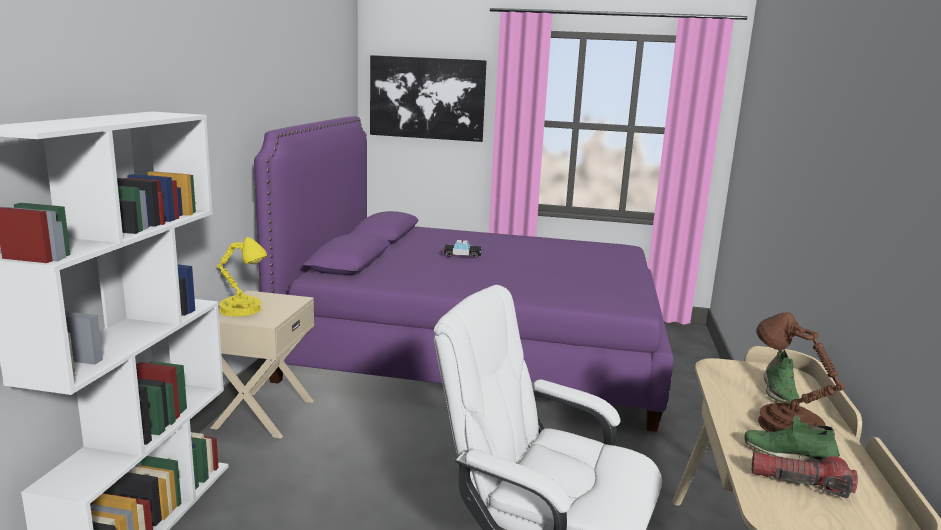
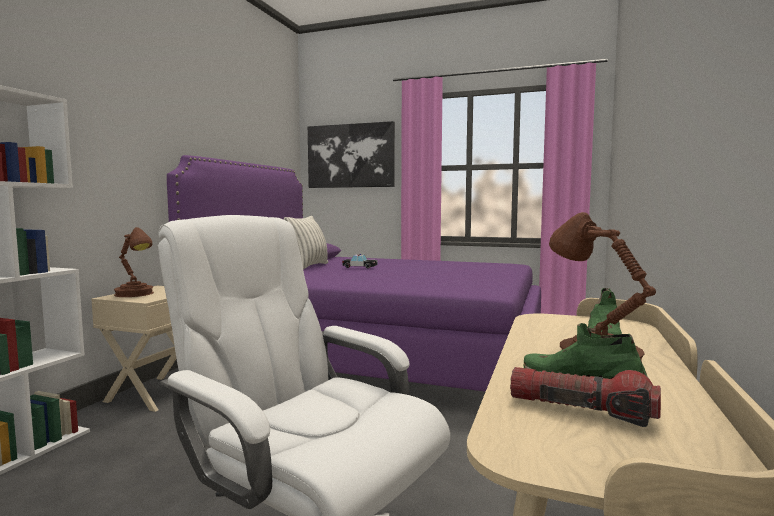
camera: 10 degrees right, 10 degrees down
yellow table lamp [217,237,267,317] -> brown table lamp [114,227,154,297]
none -> pillow [284,216,328,269]

